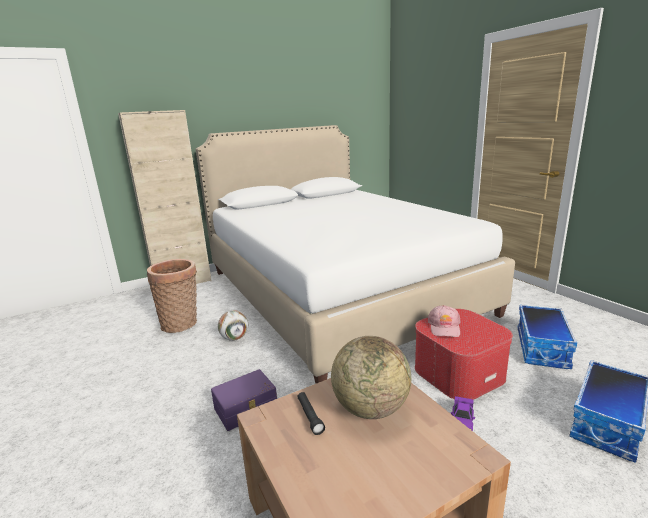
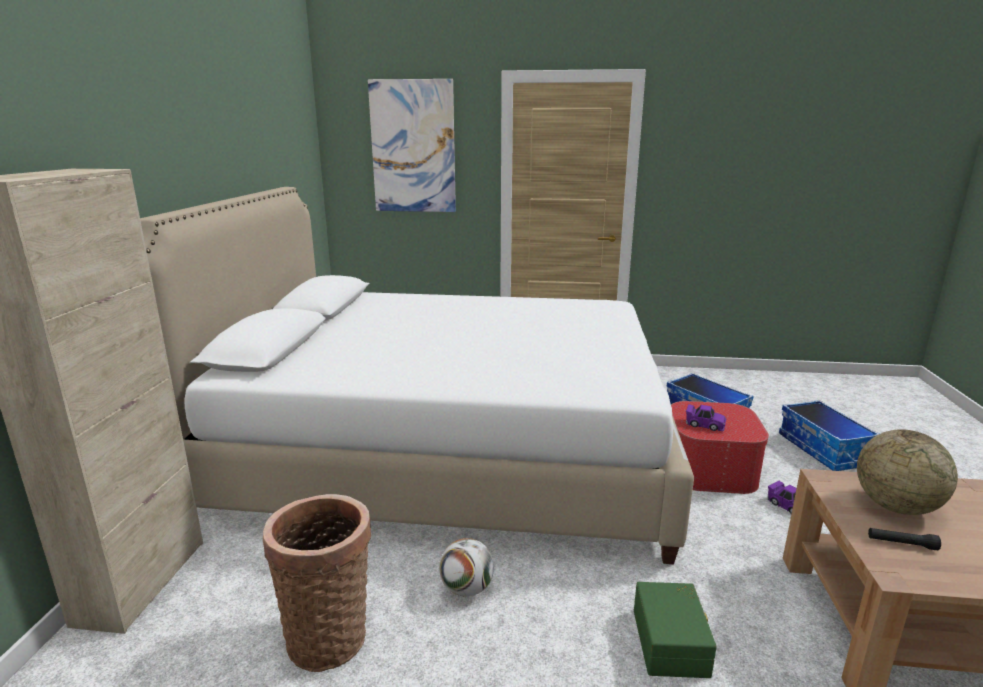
camera: 55 degrees left, 0 degrees up
purple storage box [211,369,277,431] -> green storage box [634,582,717,678]
pink cap [428,305,461,337] -> purple toy car [686,404,726,431]
none -> picture [368,79,456,212]

